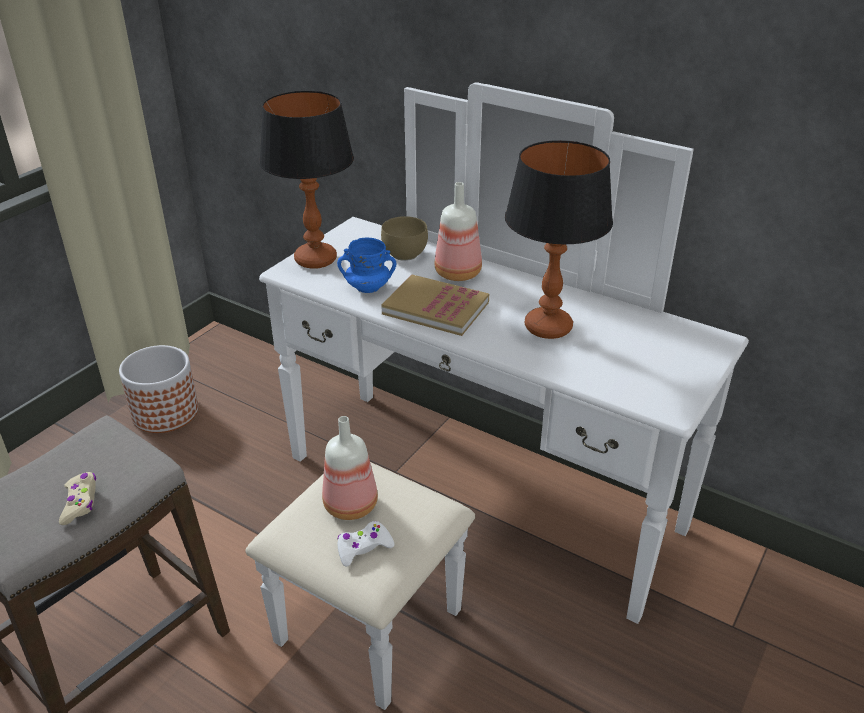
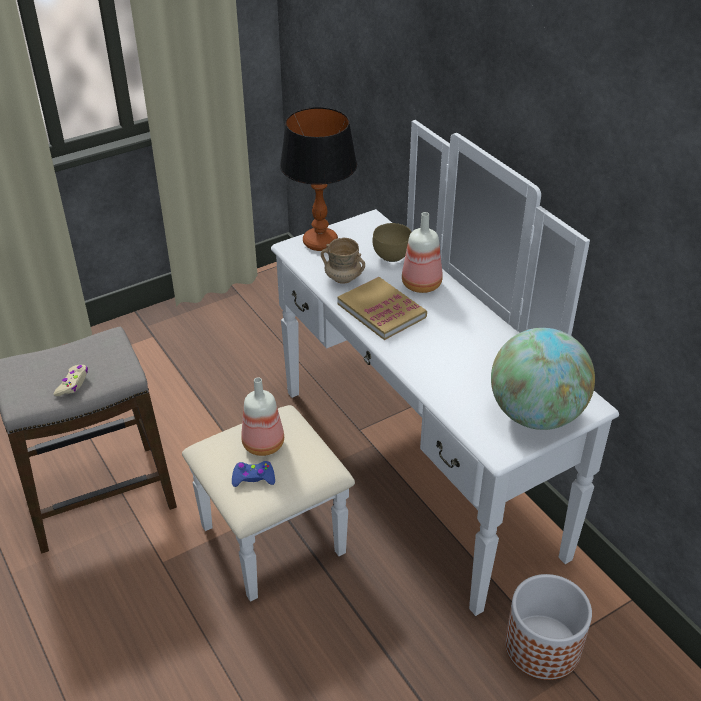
camera: 25 degrees right, 5 degrees up
planter [119,345,198,433] -> planter moved to [505,574,592,680]
blue mug [337,238,397,293] -> beige mug [321,237,365,284]
white game controller [337,521,394,567] -> blue game controller [232,461,275,487]
table lamp [505,140,613,339] -> none
none -> globe [491,328,595,430]

